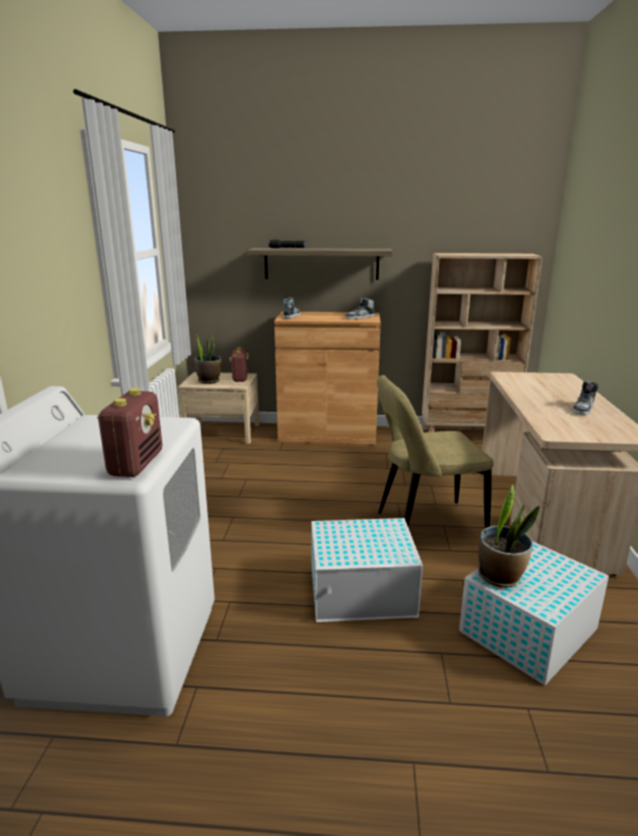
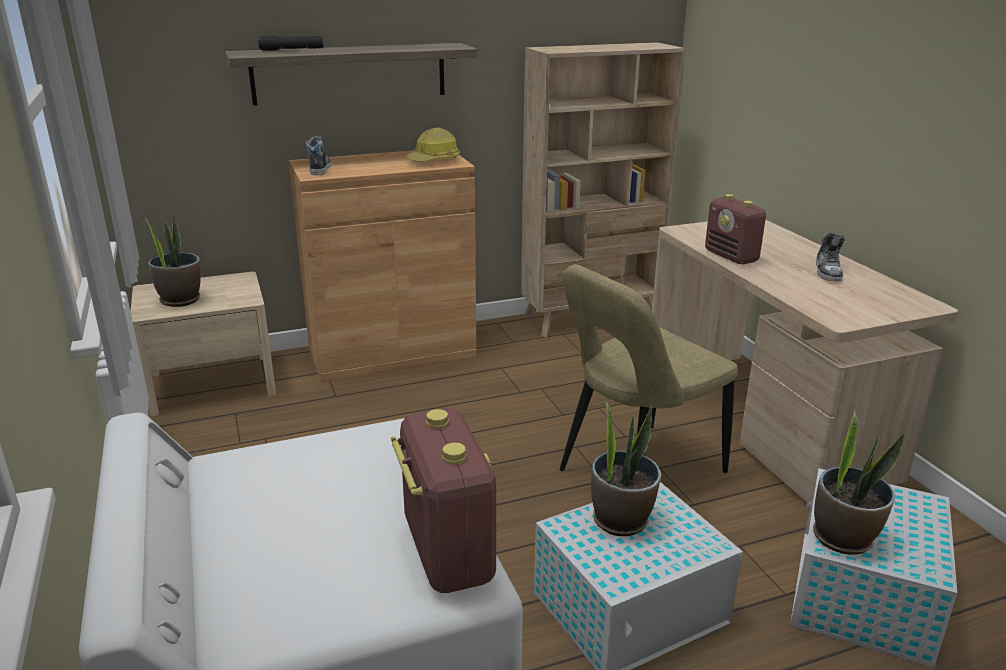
camera: 25 degrees left, 5 degrees up
radio [230,347,249,382] -> radio moved to [705,194,767,264]
shoe [345,298,376,319] -> hard hat [405,128,460,162]
none -> potted plant [591,400,661,536]

